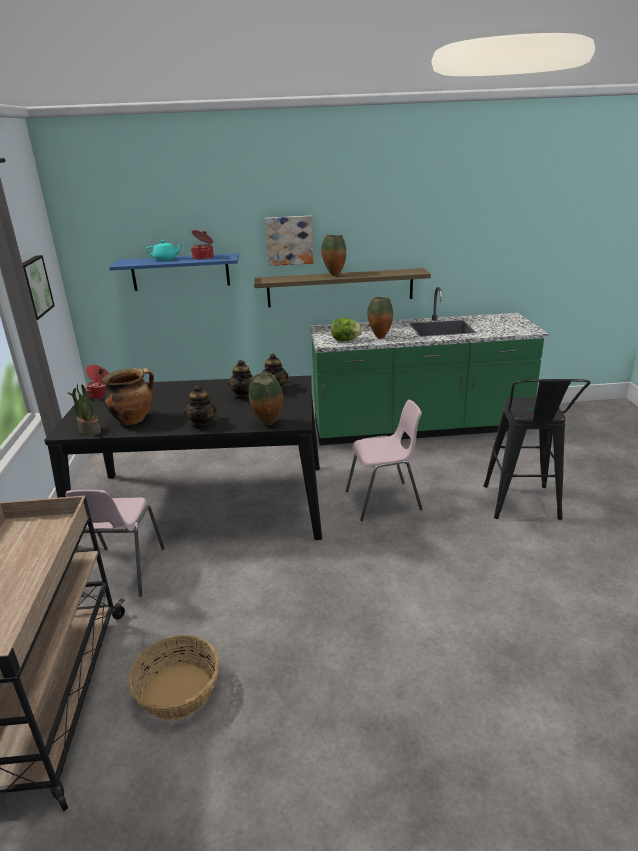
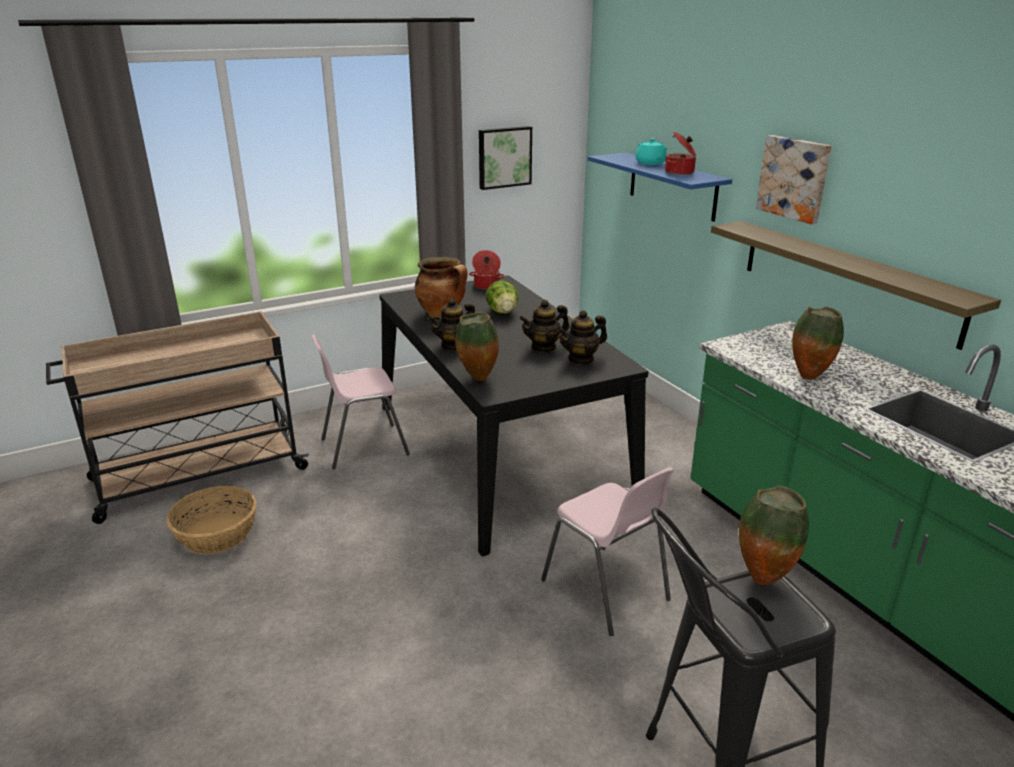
camera: 65 degrees right, 0 degrees up
potted plant [67,384,101,435] -> none
vase [321,235,346,276] -> vase moved to [739,485,809,585]
lettuce [331,318,363,341] -> lettuce moved to [486,280,518,314]

